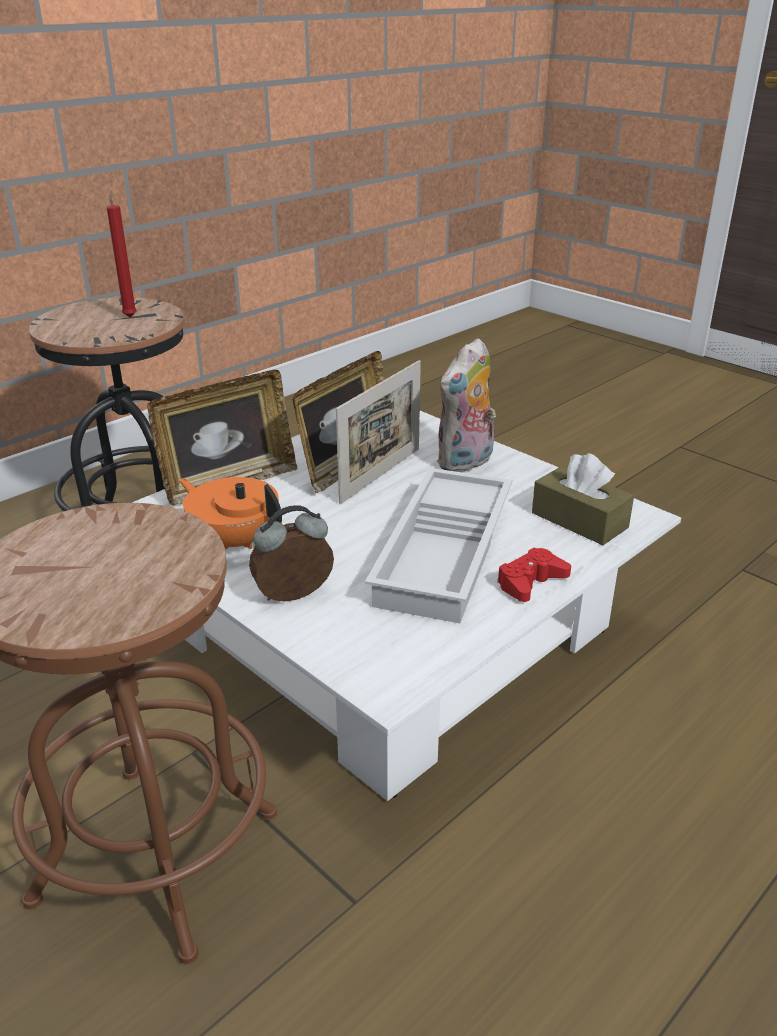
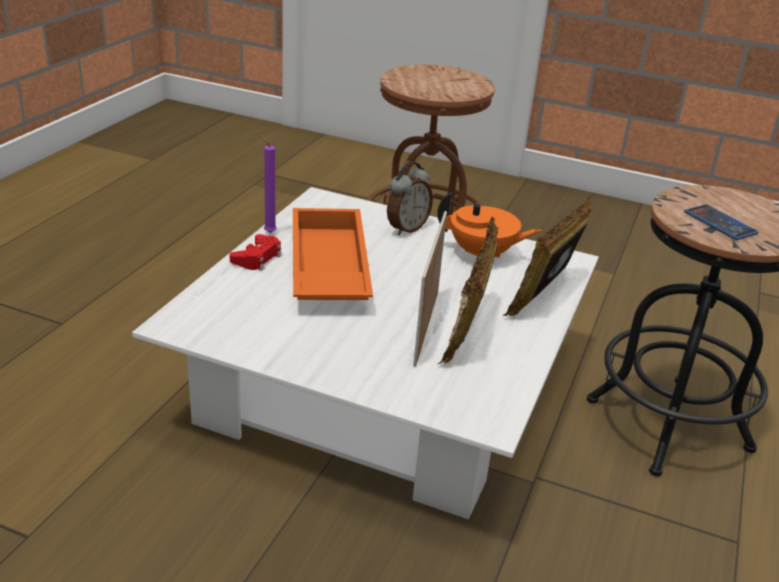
camera: 155 degrees right, 0 degrees up
red candle [107,191,137,318] -> phone [684,204,759,240]
white tray [365,468,512,623] -> orange tray [293,208,373,300]
plush toy [437,338,496,473] -> none
brown tissue box [532,453,634,545] -> none
none -> purple candle [260,135,277,233]

